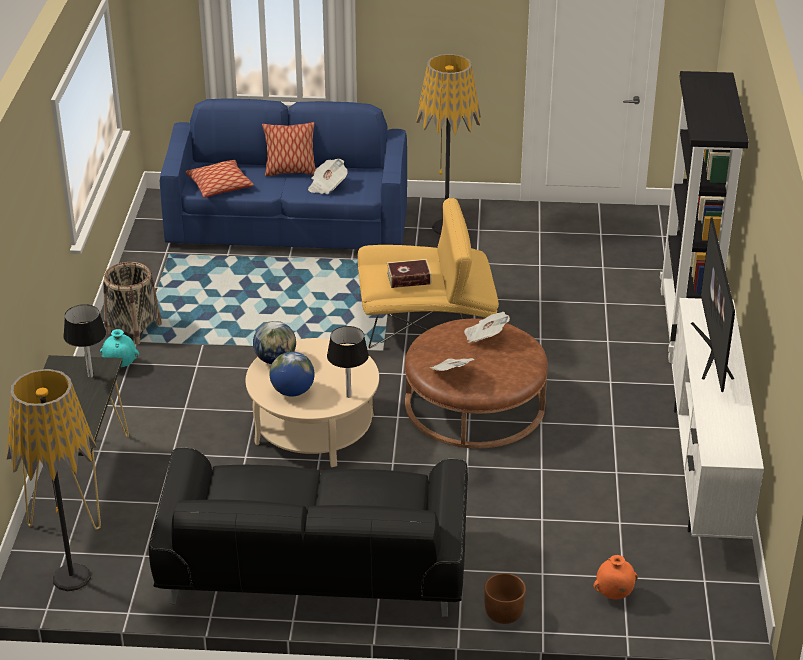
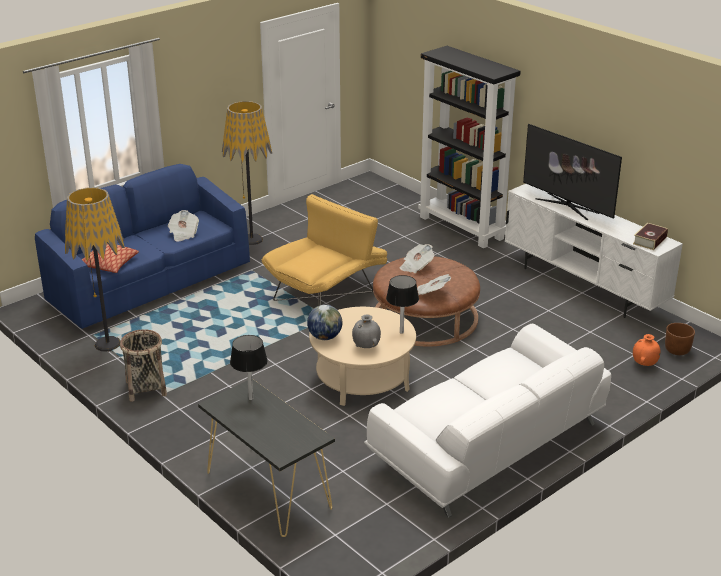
camera: 45 degrees left, 5 degrees down
floor lamp [7,369,97,591] -> floor lamp moved to [65,187,125,352]
turquoise vase [100,329,139,367] -> none
black sofa [149,448,468,617] -> white sofa [364,323,611,517]
pillow [262,122,316,176] -> none
globe [270,352,315,397] -> grey vase [352,314,381,348]
book [387,259,431,288] -> book moved to [633,223,668,250]
brown planter [484,573,526,624] -> brown planter moved to [665,323,695,355]

